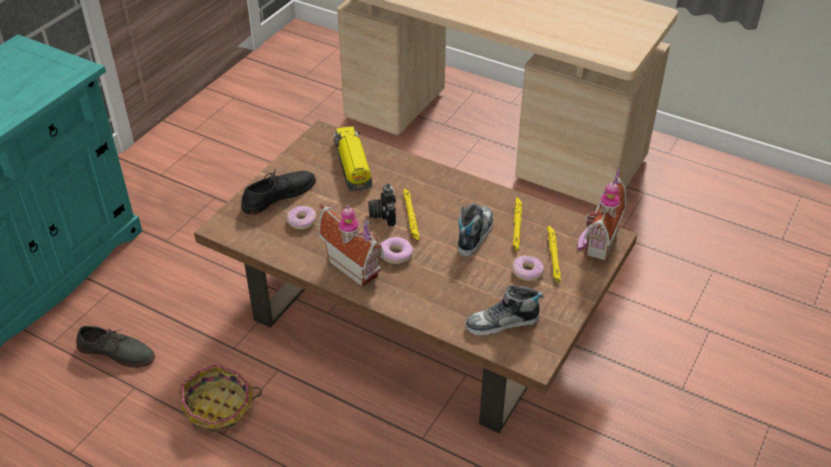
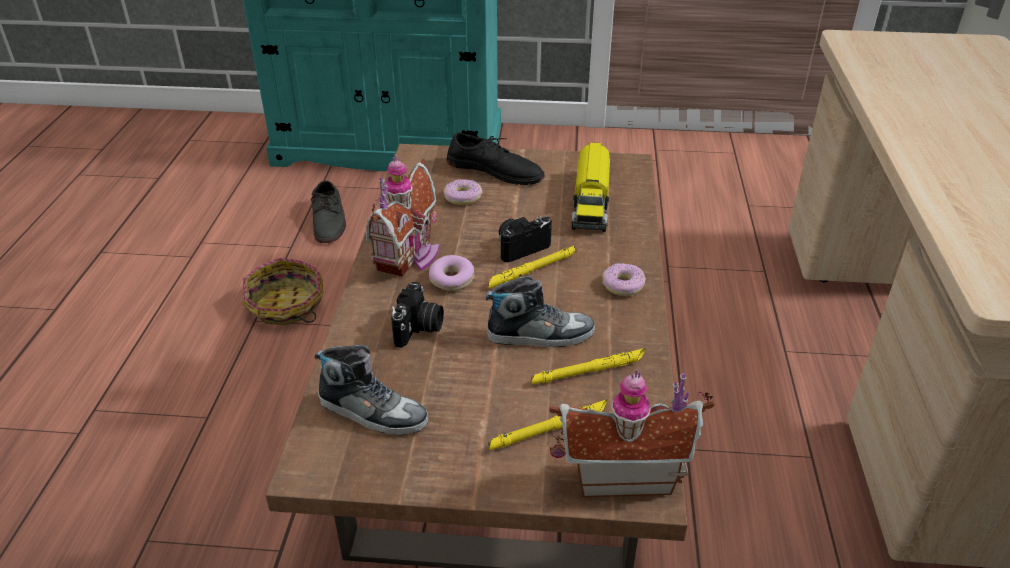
camera: 65 degrees right, 5 degrees down
toy truck [334,126,372,191] -> toy truck turned 135 degrees clockwise [571,142,610,232]
shoe [466,285,543,335] -> shoe turned 150 degrees clockwise [315,344,428,436]
donut [512,256,544,281] -> donut moved to [603,263,645,296]
none -> camera [391,282,444,348]

